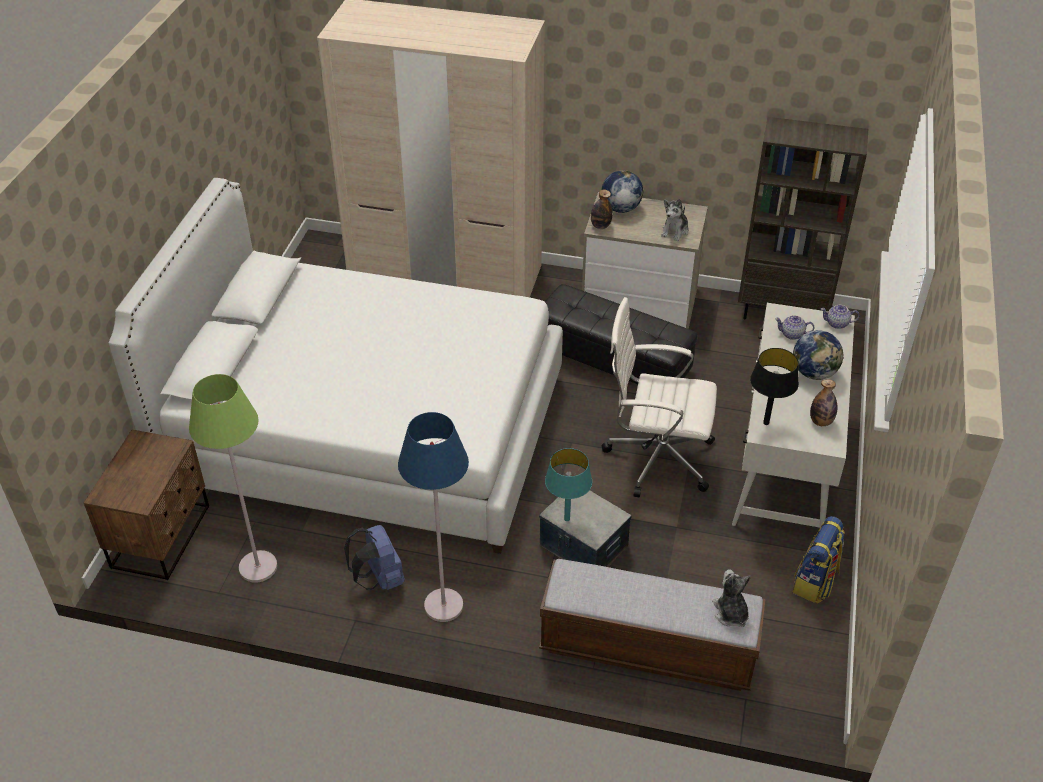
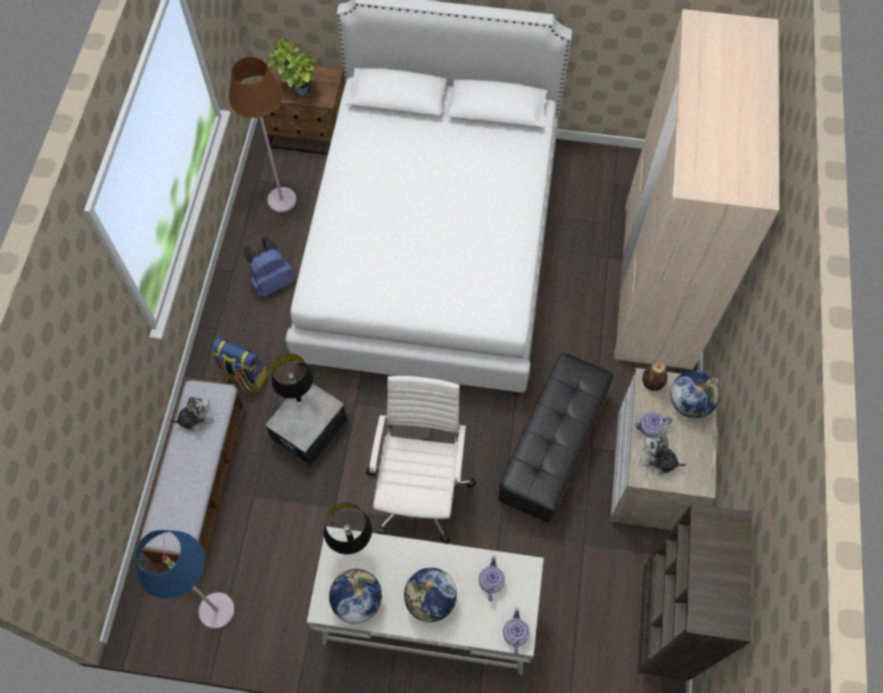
camera: 85 degrees right, 20 degrees up
green floor lamp [189,374,277,583] -> brown floor lamp [229,57,296,212]
blue floor lamp [398,412,469,622] -> blue floor lamp moved to [135,530,235,629]
turquoise table lamp [545,448,592,521] -> black table lamp [271,354,313,402]
plush toy [712,569,751,627] -> plush toy moved to [169,397,214,432]
backpack [793,516,845,604] -> backpack moved to [213,338,268,393]
bottle [810,379,838,426] -> globe [329,569,382,624]
none -> potted plant [266,38,317,95]
none -> teapot [634,412,672,437]

